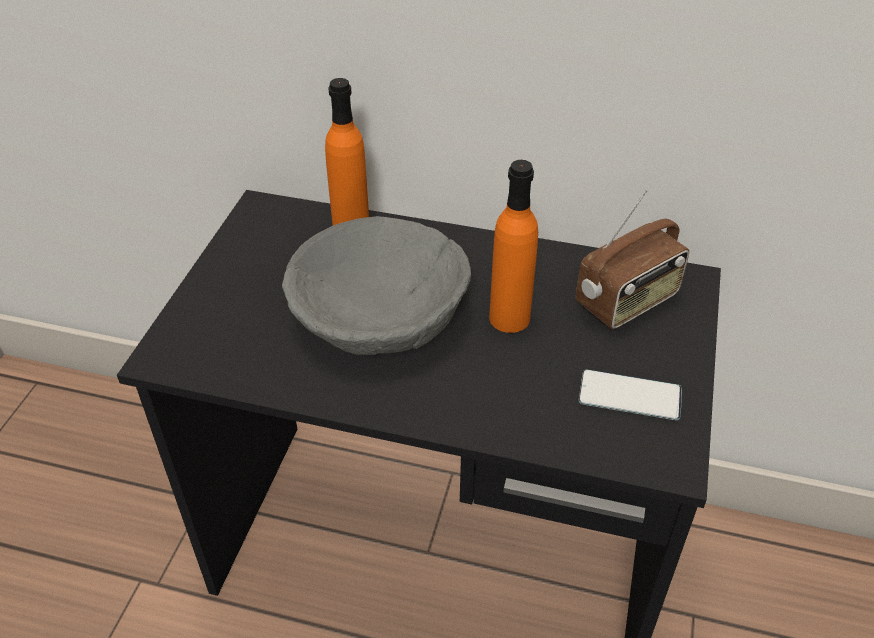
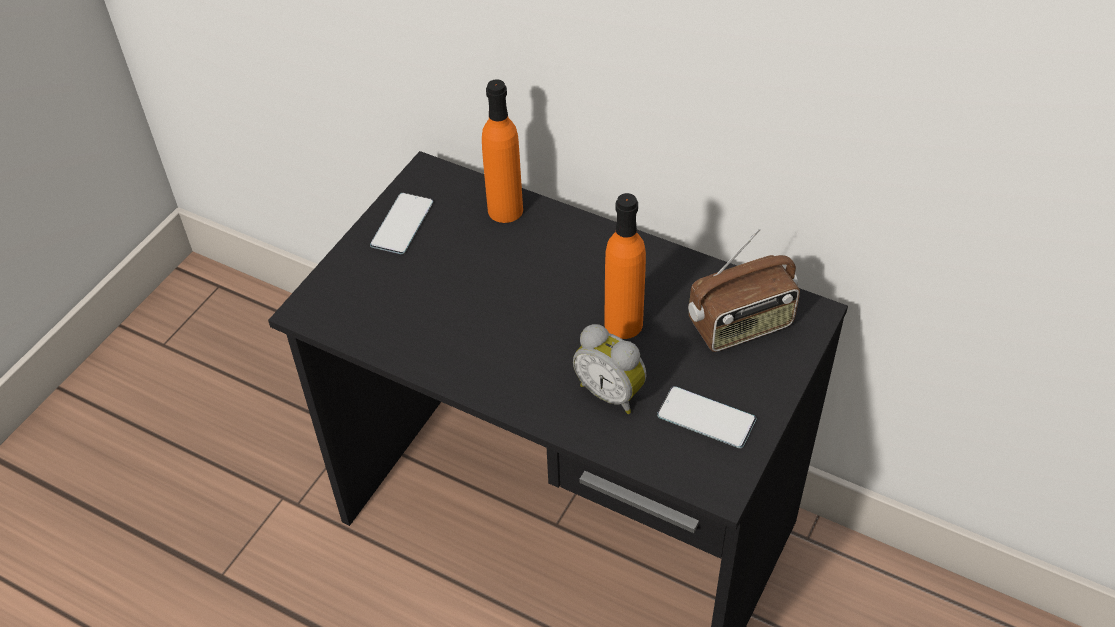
camera: 15 degrees right, 5 degrees up
grey bowl [282,216,471,355] -> none
none -> phone [370,193,433,254]
none -> alarm clock [573,324,646,414]

